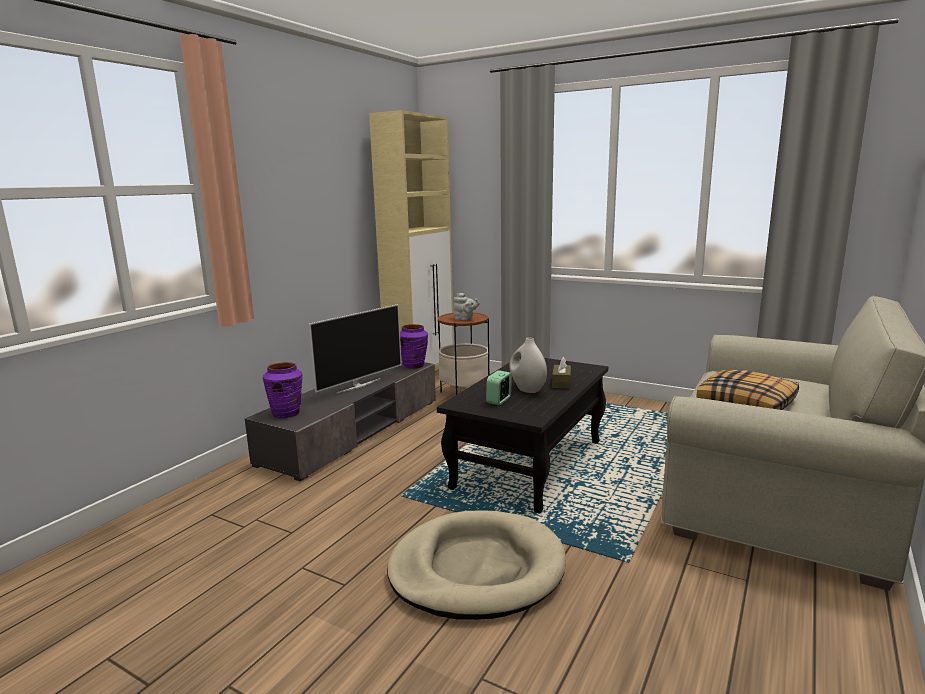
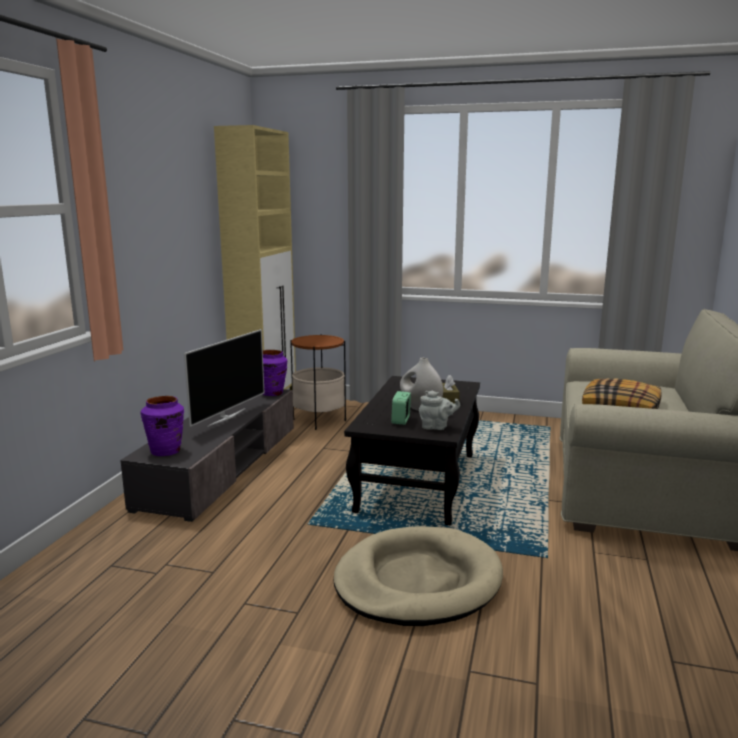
camera: 15 degrees left, 0 degrees up
grey teapot [453,293,480,320] -> grey teapot moved to [419,391,460,430]

